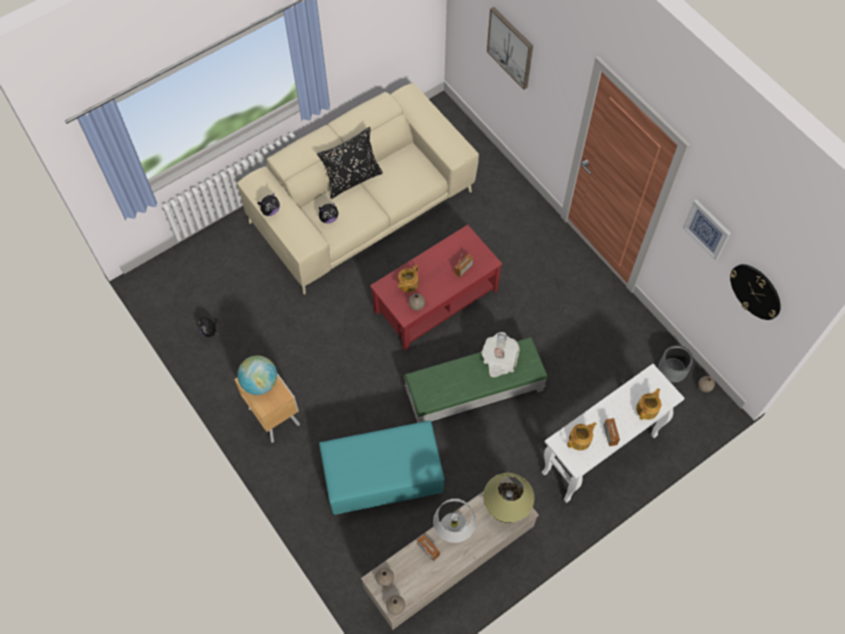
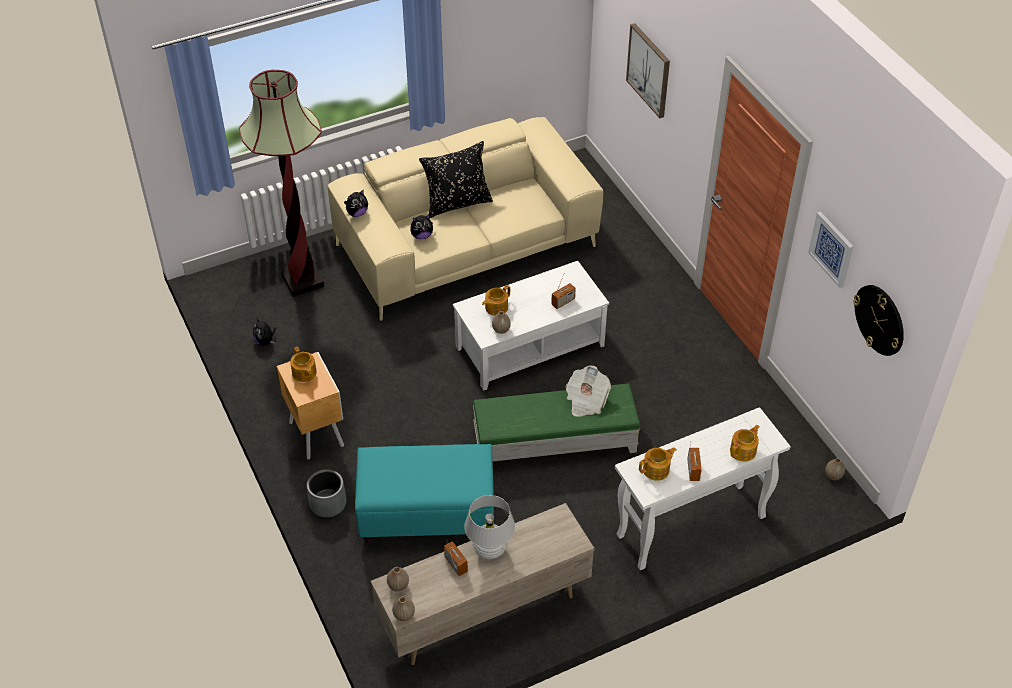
camera: 10 degrees right, 15 degrees down
globe [237,356,277,395] -> teapot [290,347,317,382]
red coffee table [370,225,502,351] -> white coffee table [453,261,609,391]
table lamp [483,473,534,523] -> none
grey planter [658,345,693,382] -> grey planter moved to [306,469,346,517]
none -> floor lamp [239,70,324,297]

